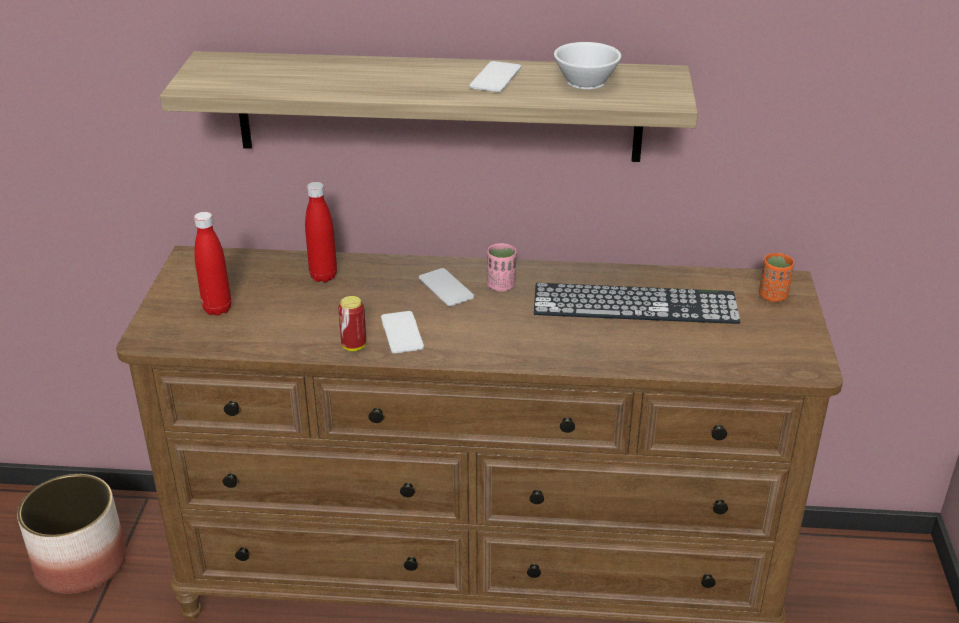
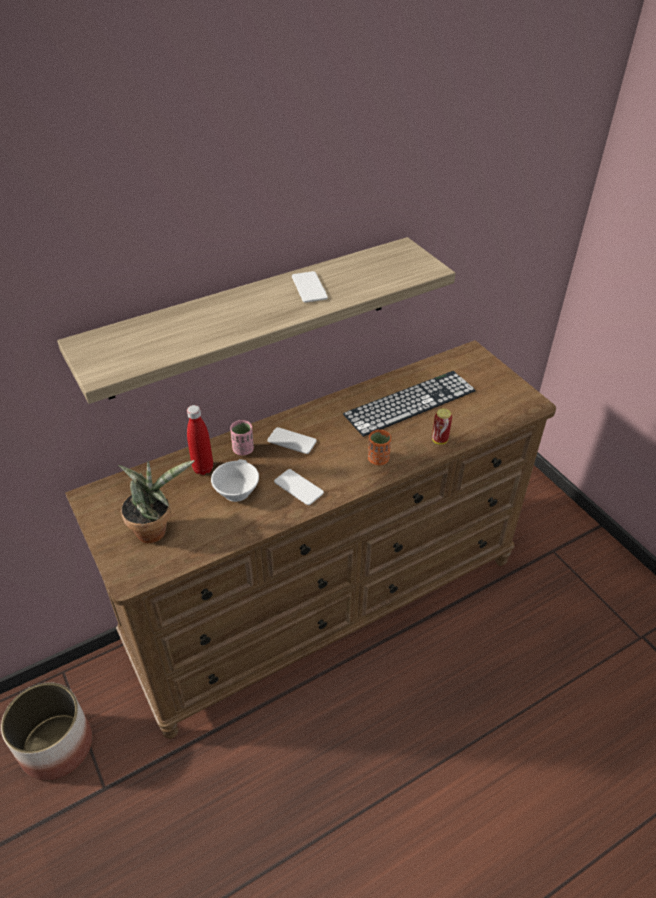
camera: 35 degrees left, 10 degrees up
red bottle [194,212,231,316] -> potted plant [118,460,195,543]
can [338,296,366,351] -> can moved to [432,408,452,445]
pink cup [487,243,516,292] -> pink cup moved to [230,420,254,456]
white cup [554,42,621,89] -> white cup moved to [211,459,259,502]
orange cup [759,253,794,302] -> orange cup moved to [368,430,391,465]

